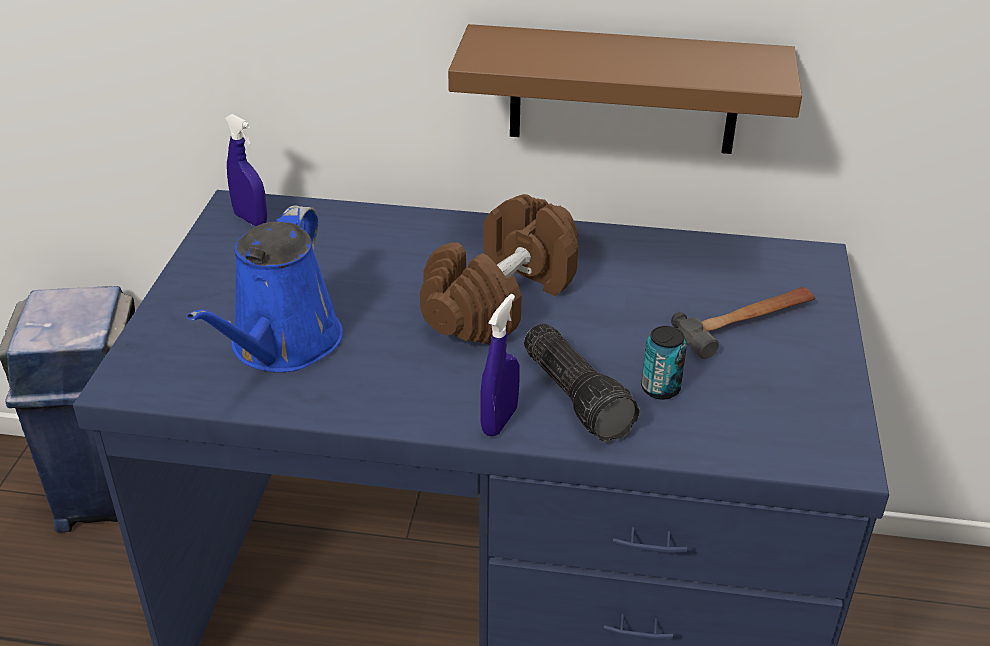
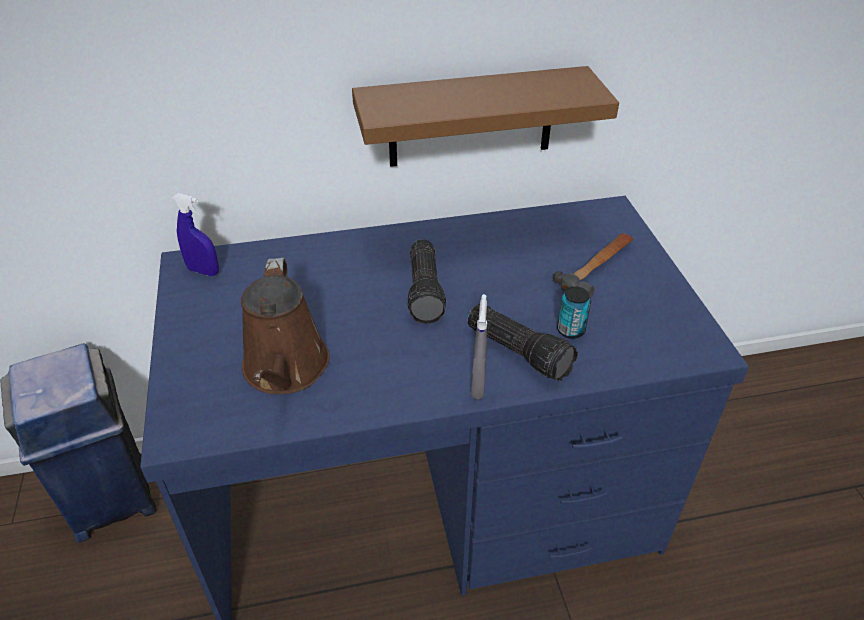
camera: 20 degrees left, 5 degrees up
blue watering can [187,206,343,372] -> brown watering can [241,258,330,394]
brown dumbbell [420,194,579,345] -> flashlight [407,239,446,324]
blue spray bottle [480,294,520,436] -> grey spray bottle [471,294,487,400]

